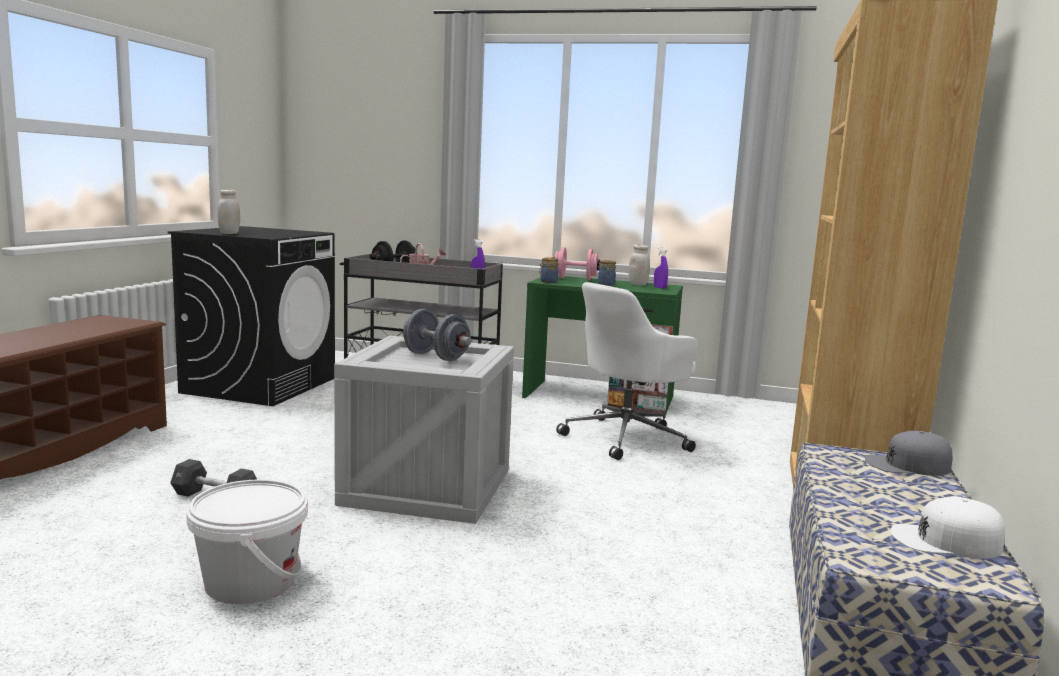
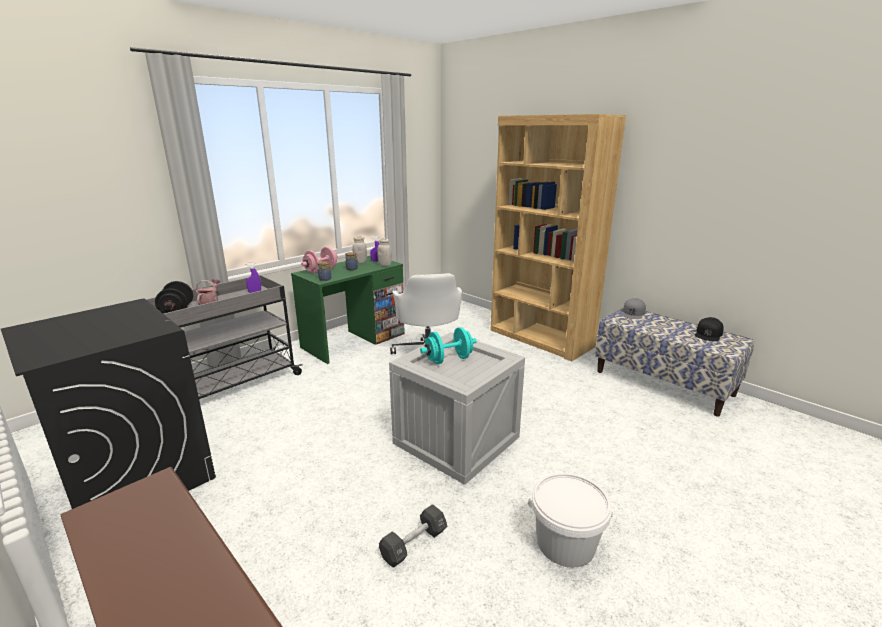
camera: 60 degrees left, 10 degrees up
white jar [218,190,240,234] -> white jar moved to [377,238,392,266]
grey dumbbell [403,309,472,361] -> turquoise dumbbell [420,327,477,364]
white cap [891,497,1005,559] -> black cap [695,317,724,341]

